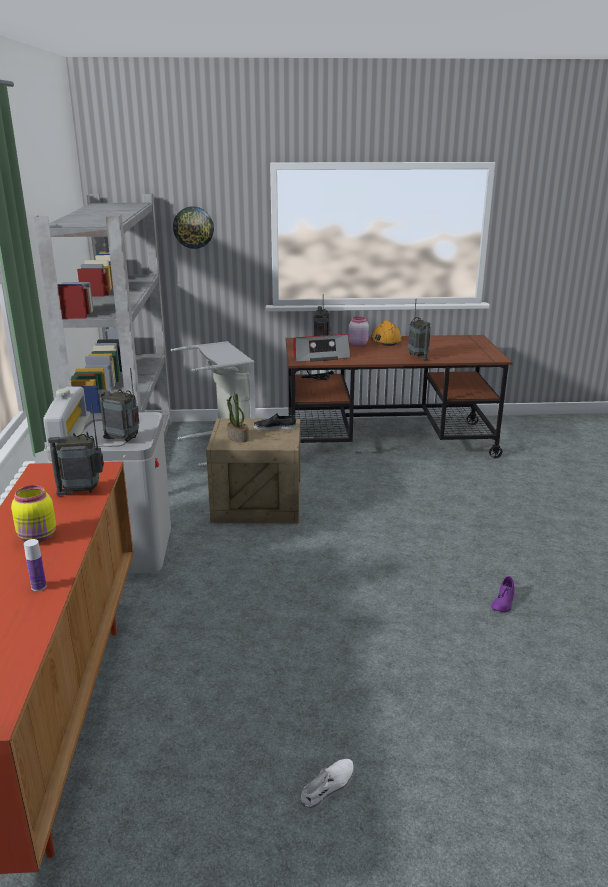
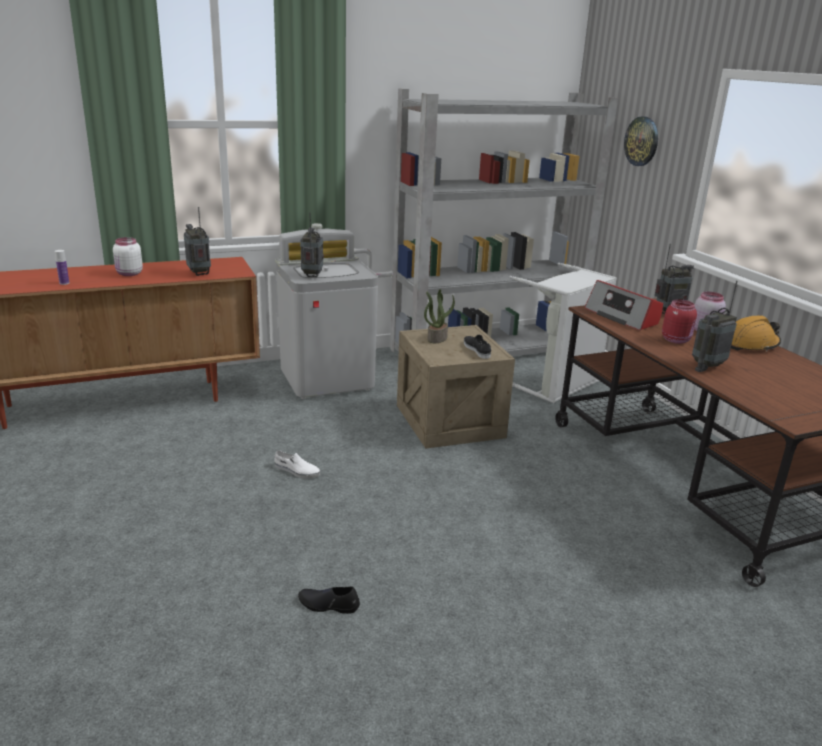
camera: 70 degrees right, 0 degrees up
yellow jar [11,485,56,542] -> white jar [113,237,143,276]
white shoe [301,759,354,811] -> white shoe moved to [274,451,320,479]
purple shoe [491,576,514,612] -> black shoe [298,586,360,614]
none -> red jar [662,299,697,344]

